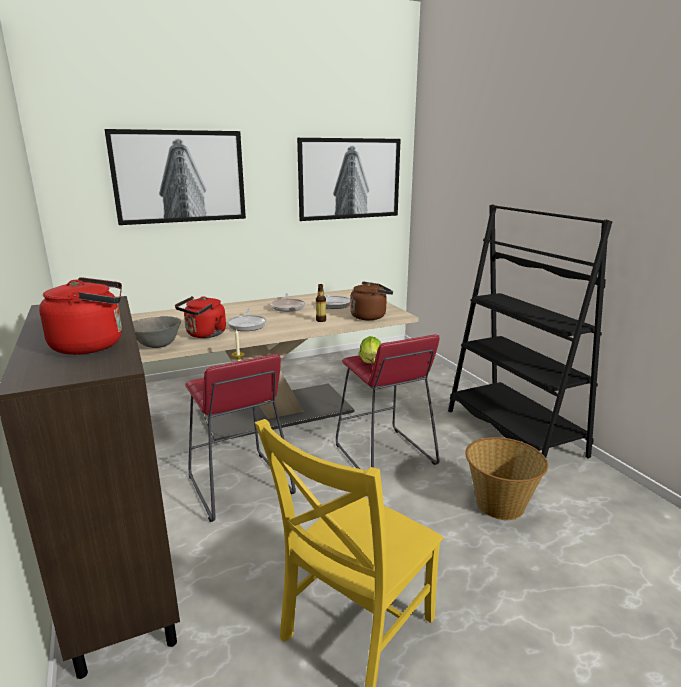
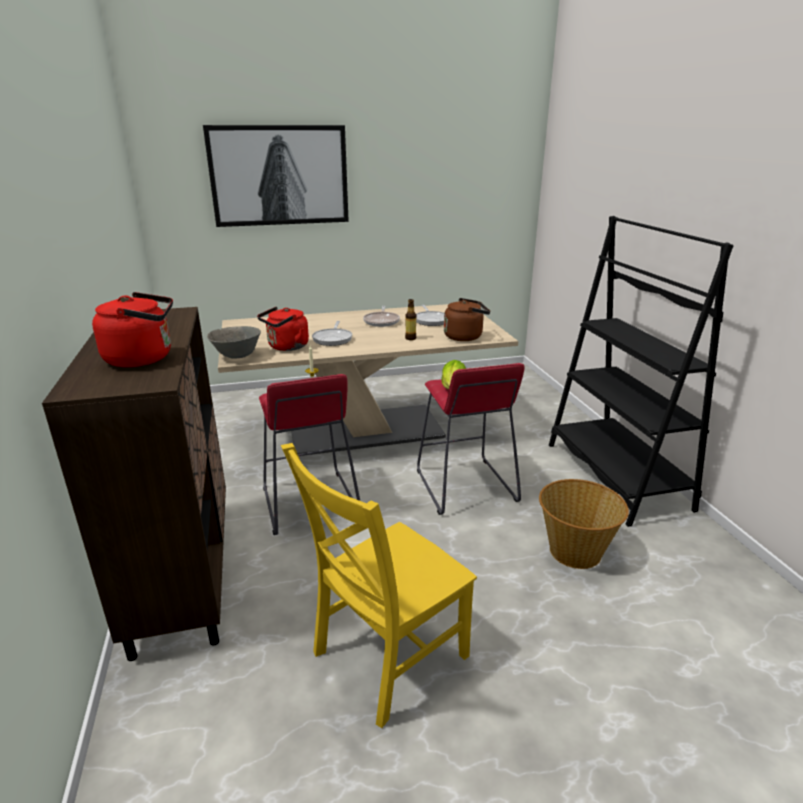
camera: 10 degrees right, 5 degrees up
picture [297,138,401,221] -> none

